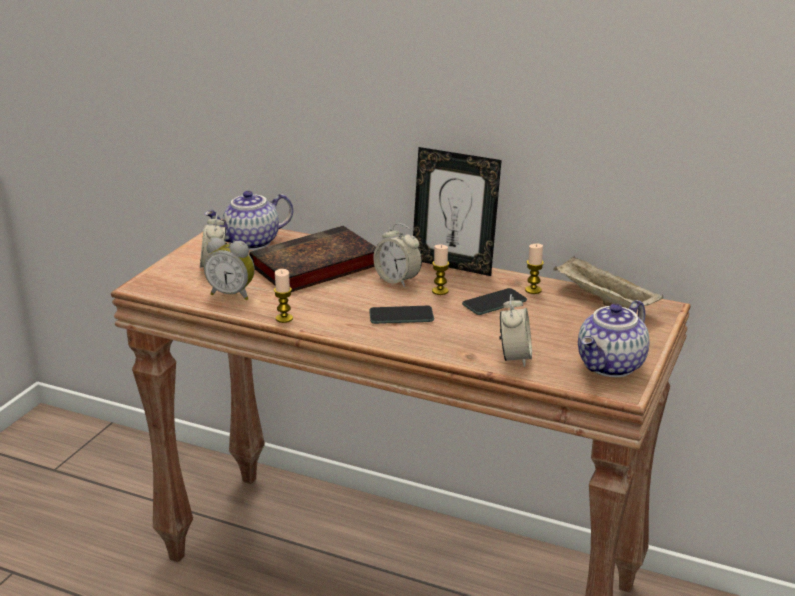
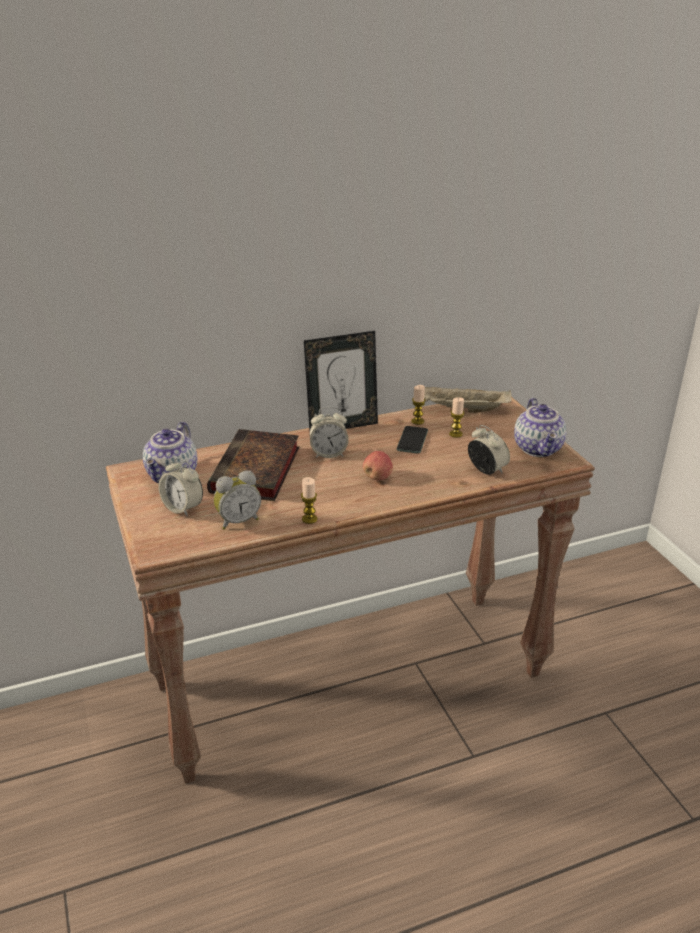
camera: 45 degrees left, 5 degrees up
phone [369,306,434,324] -> apple [363,451,393,480]
candle [432,245,449,295] -> candle moved to [449,397,464,438]

